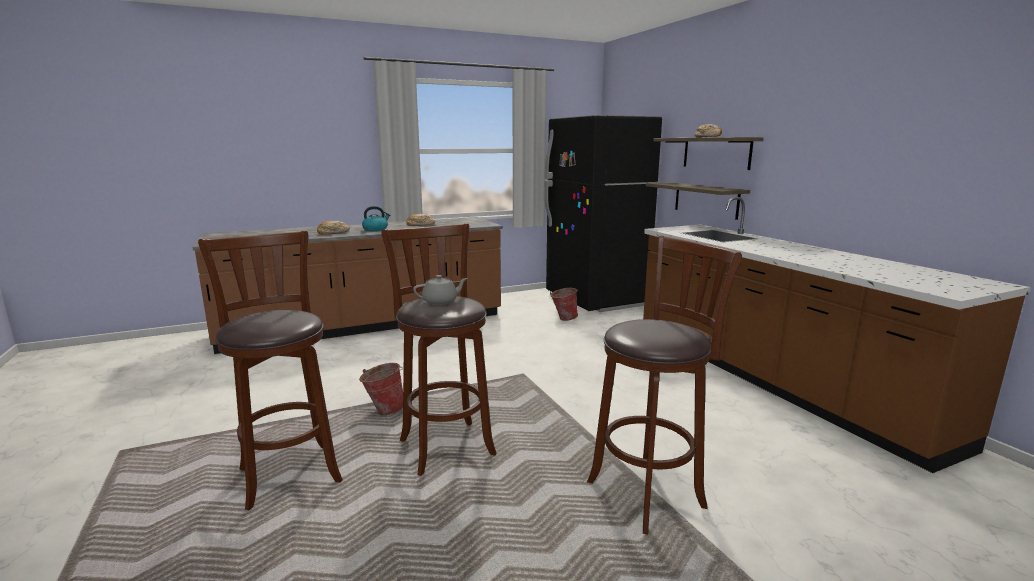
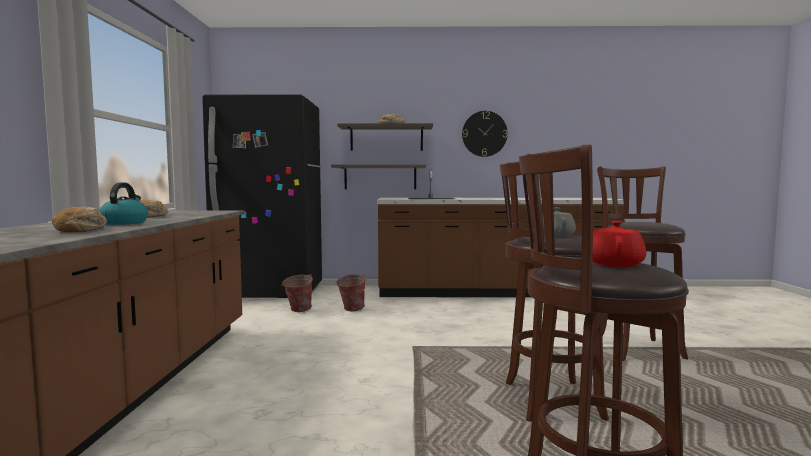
camera: 65 degrees left, 10 degrees down
bucket [359,363,403,415] -> bucket moved to [335,274,366,311]
none -> wall clock [462,111,508,157]
none -> red teapot [593,221,646,267]

